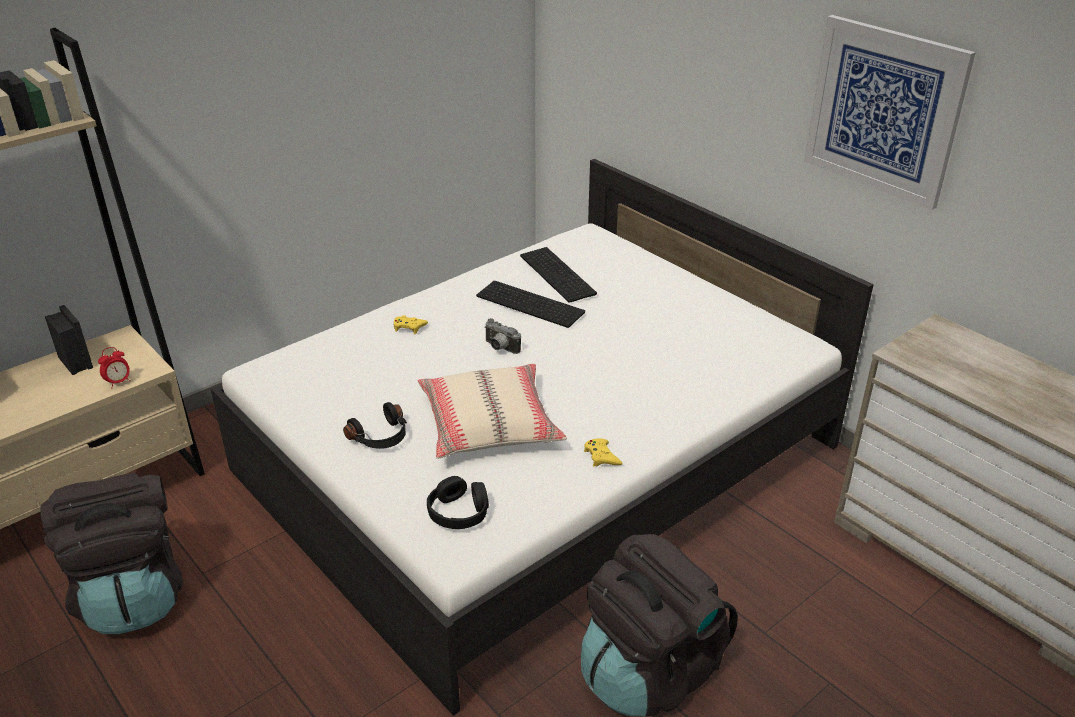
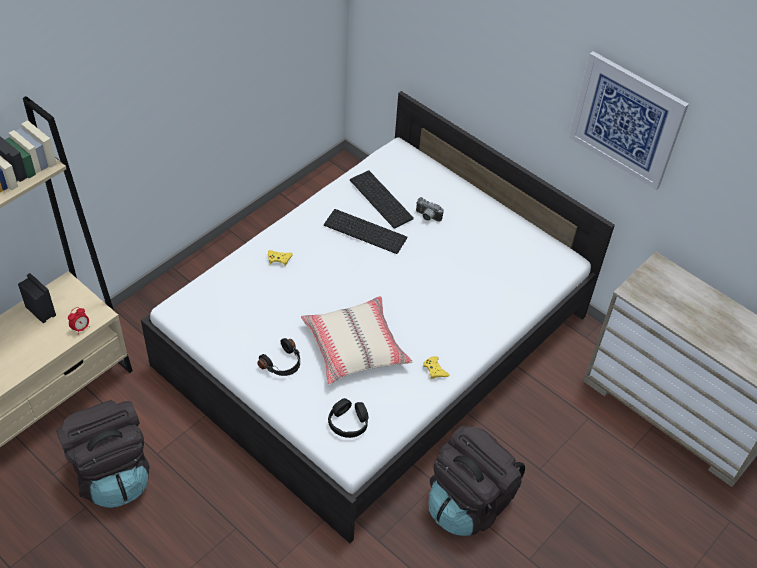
camera: 10 degrees left, 15 degrees up
camera [484,318,521,354] -> camera moved to [416,197,444,222]

